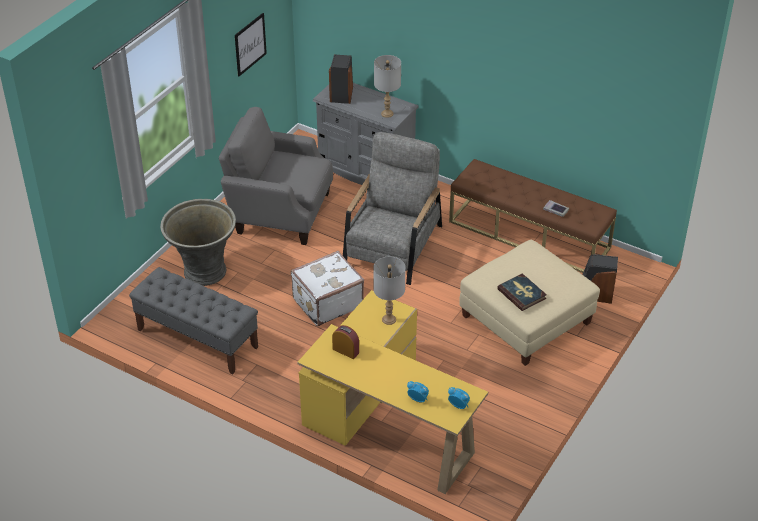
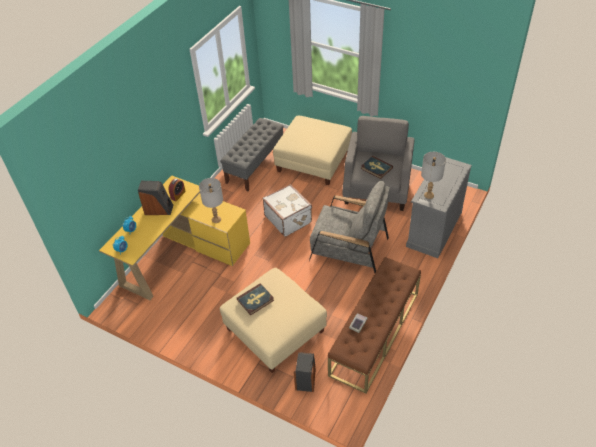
camera: 90 degrees right, 5 degrees up
grey planter [160,199,236,286] -> beige ottoman [273,116,352,185]
picture [235,13,267,76] -> none
speaker [329,54,353,104] -> speaker moved to [138,181,173,215]
none -> book [361,156,393,179]

